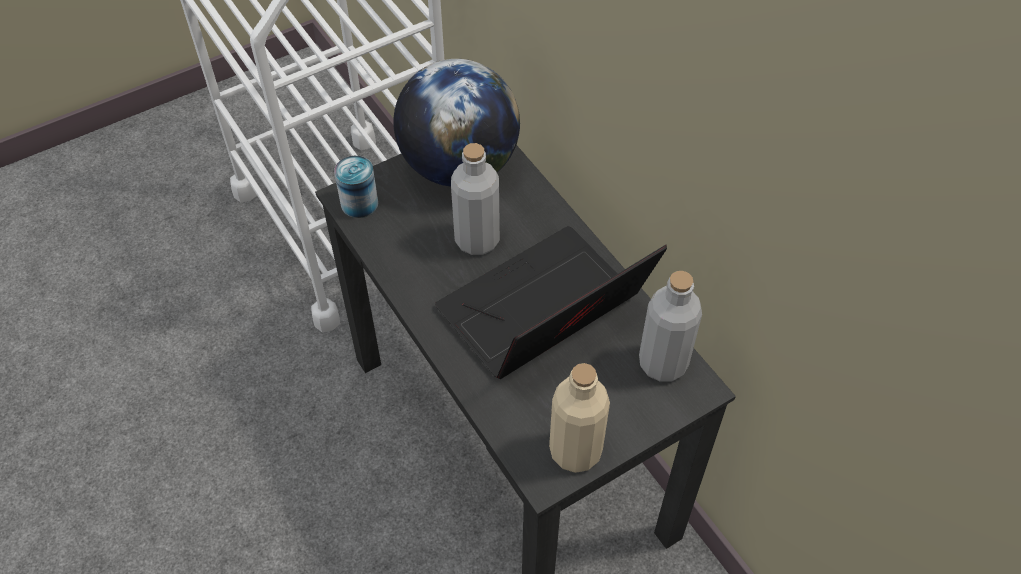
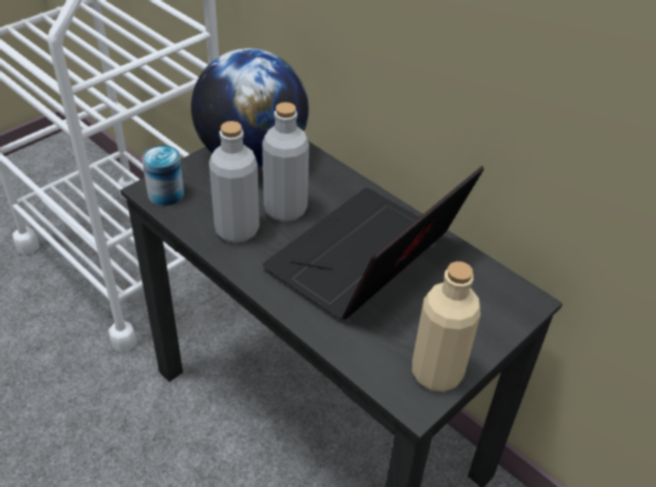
camera: 15 degrees left, 10 degrees down
grey bottle [639,271,702,382] -> grey bottle moved to [209,121,260,243]

